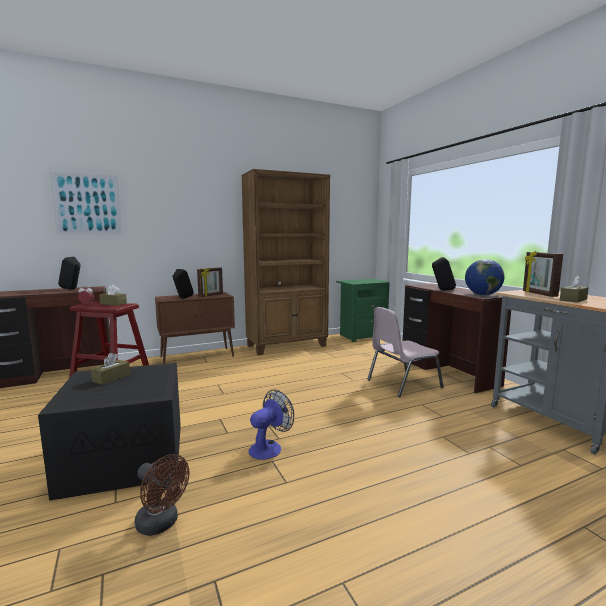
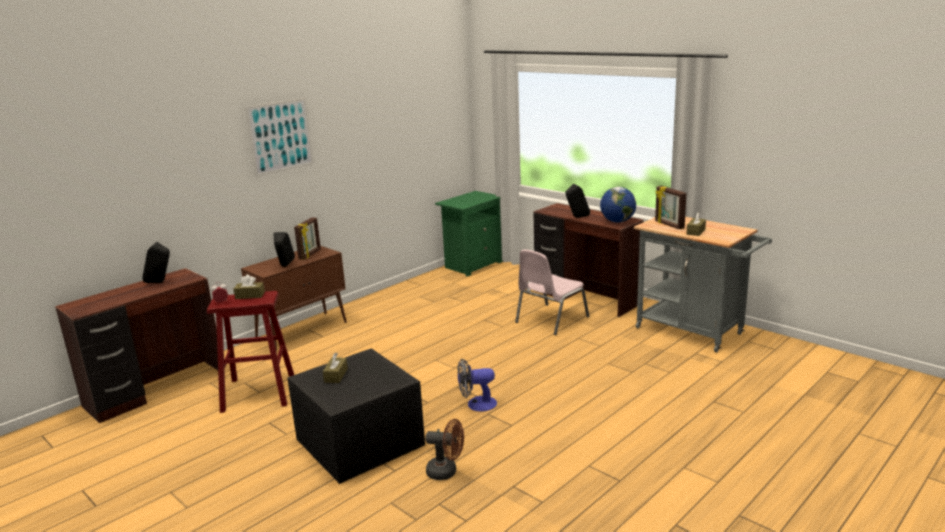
camera: 20 degrees left, 10 degrees up
picture [49,172,123,235] -> picture moved to [245,98,314,177]
brown bookcase [241,169,330,355] -> none
fan [248,389,294,460] -> fan turned 120 degrees counterclockwise [458,359,497,412]

